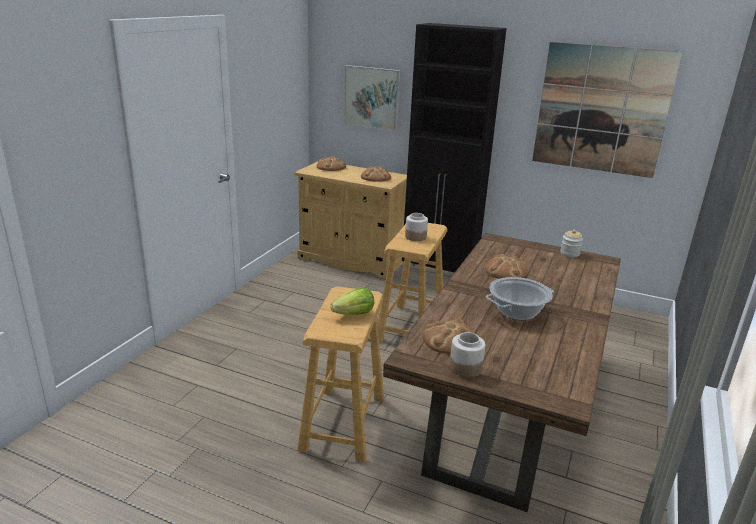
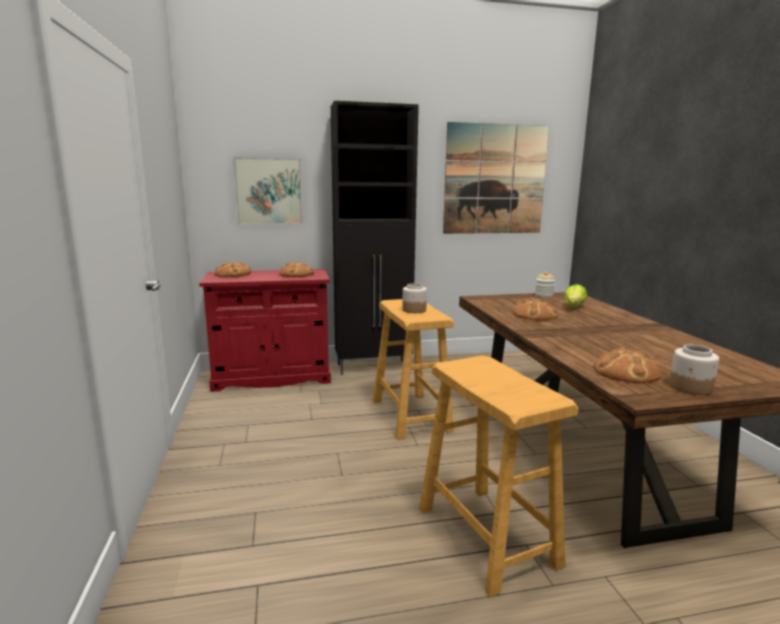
camera: 35 degrees left, 10 degrees down
beige cabinet [294,161,407,279] -> red cabinet [199,269,331,392]
lettuce [330,288,374,315] -> lettuce moved to [564,284,588,307]
cooking pot [486,277,554,320] -> none

